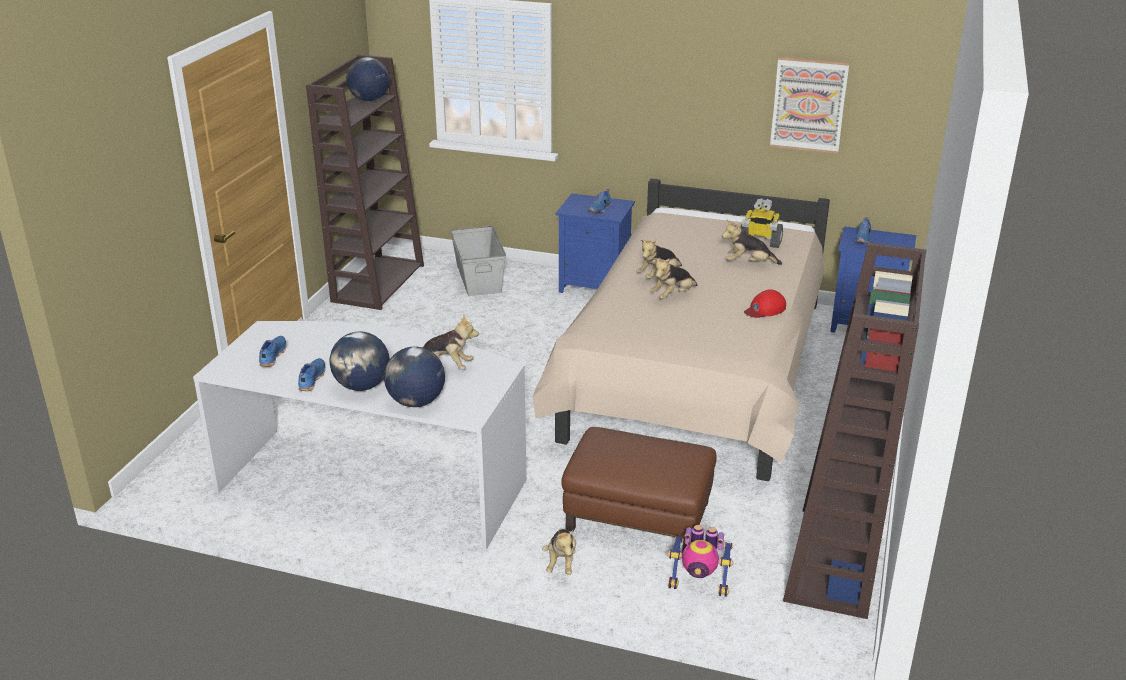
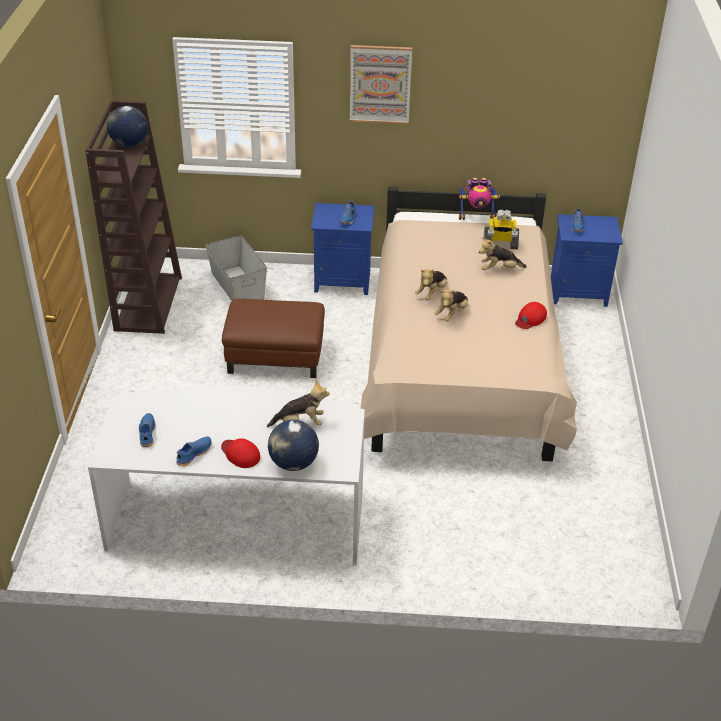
camera: 15 degrees left, 10 degrees up
blue shoe [298,358,325,391] -> blue shoe turned 45 degrees clockwise [176,436,212,466]
globe [330,332,390,391] -> red cap [221,438,260,468]
plush toy [542,529,576,575] -> none
brown ottoman [561,427,717,554] -> brown ottoman moved to [222,298,325,378]
toy robot [668,525,733,597] -> toy robot moved to [459,177,500,220]
picture [770,57,849,154] -> picture moved to [350,45,412,124]
brown bookcase [783,242,926,619] -> none

